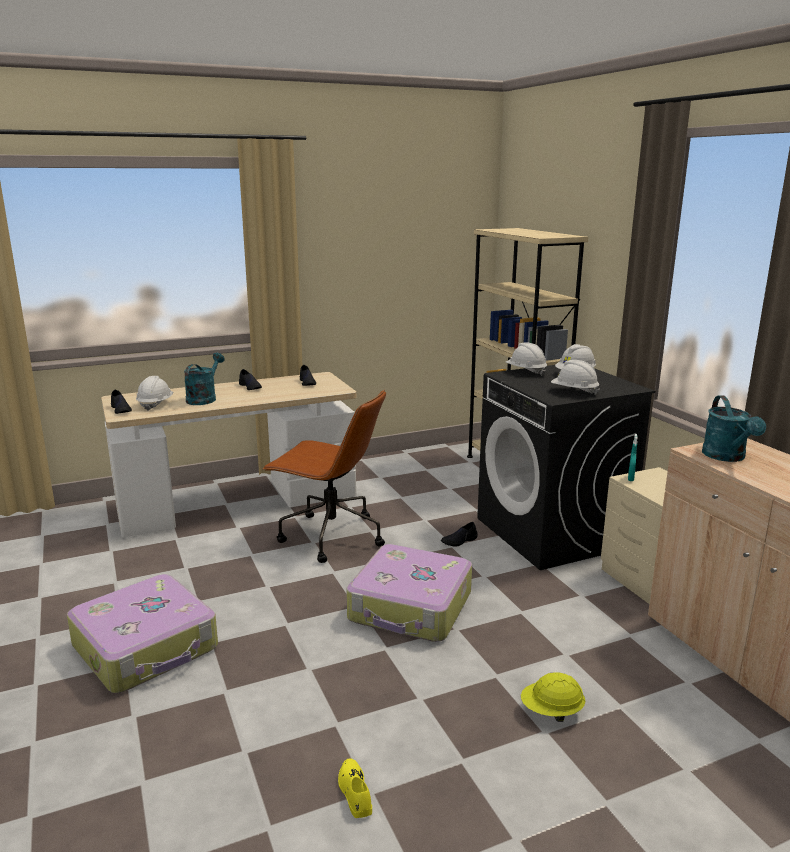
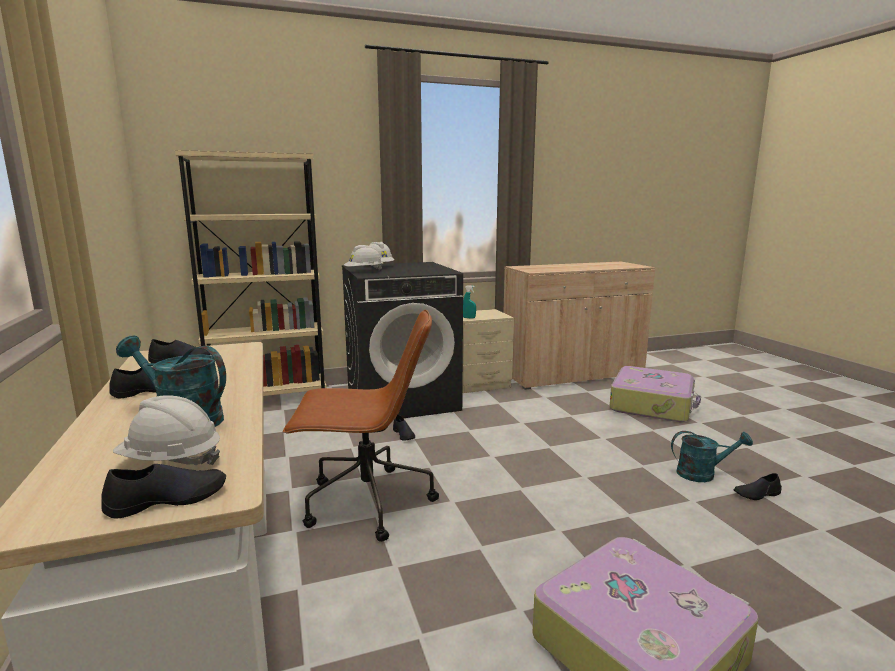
camera: 85 degrees left, 5 degrees down
brown office chair [262,390,386,563] -> brown office chair turned 60 degrees clockwise [282,310,439,542]
yellow shoe [338,758,372,818] -> black shoe [734,473,782,500]
suitcase [346,544,472,642] -> suitcase moved to [609,366,701,422]
yellow hard hat [521,672,585,722] -> none
white hard hat [551,360,600,396] -> none
turquoise watering can [702,395,766,462] -> turquoise watering can moved to [671,431,753,482]

